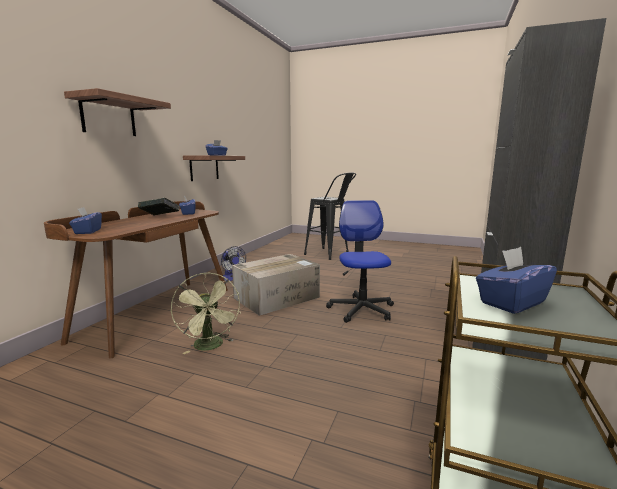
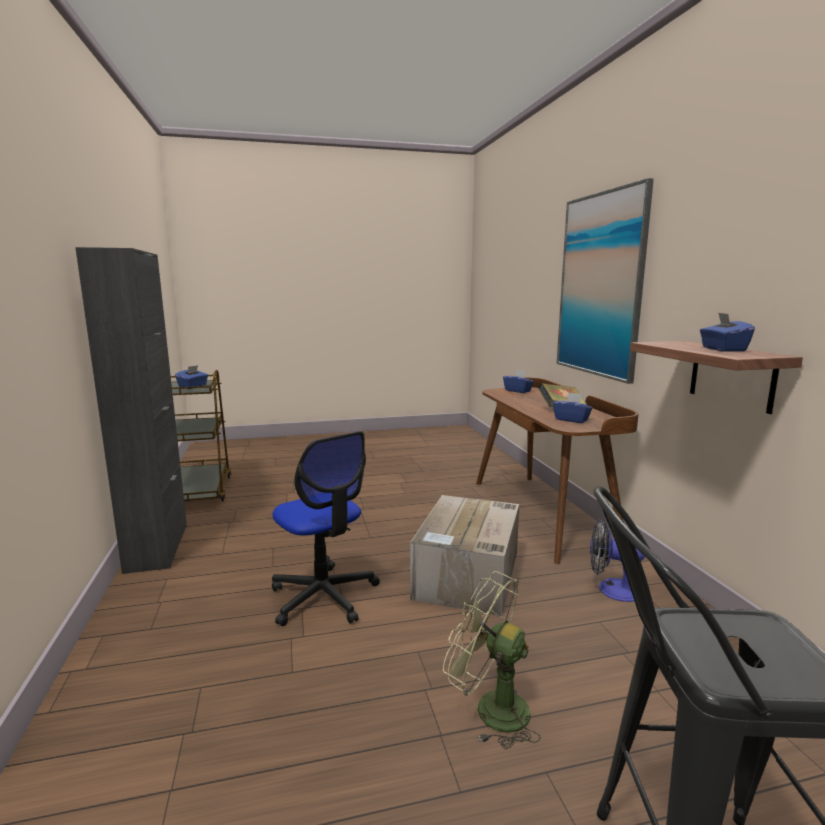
camera: 145 degrees right, 0 degrees up
shelf [64,88,171,136] -> picture [557,178,654,384]
green fan [171,272,241,354] -> green fan moved to [443,571,541,749]

